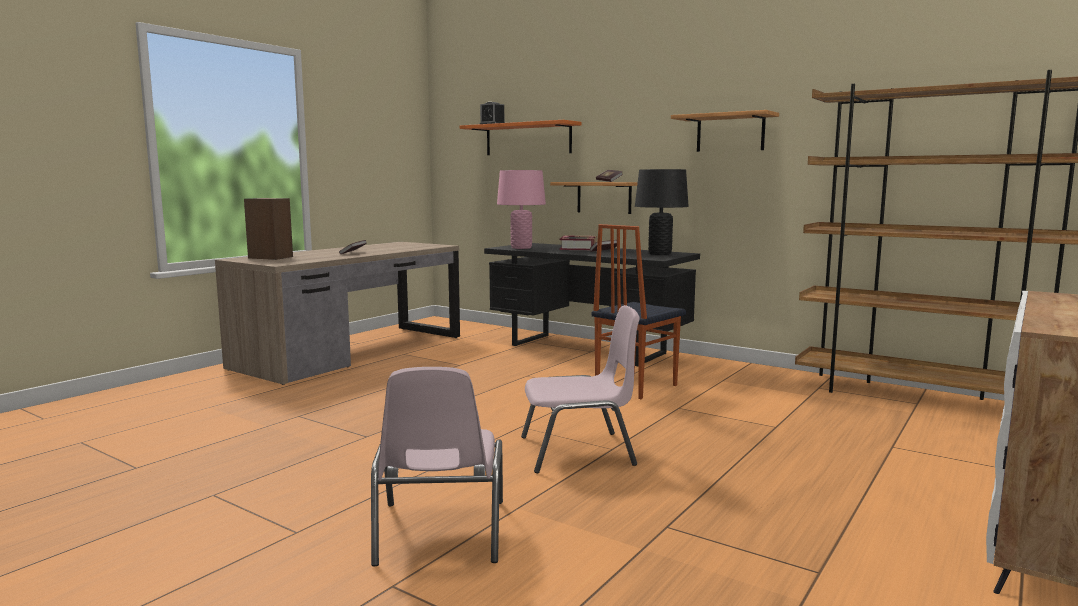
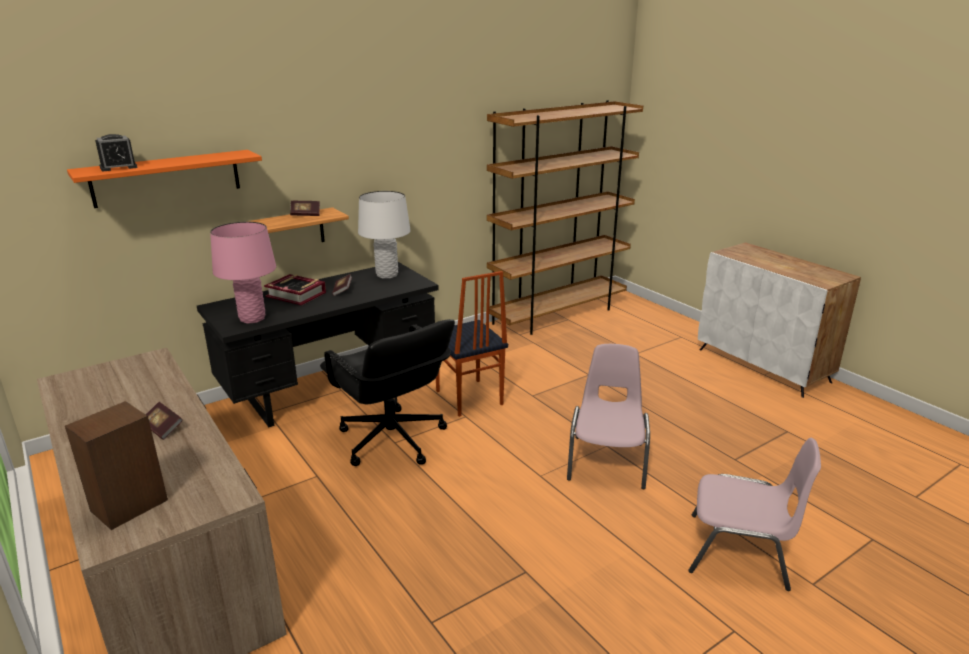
camera: 70 degrees left, 15 degrees up
black table lamp [635,169,689,255] -> white table lamp [358,191,411,279]
shelf [671,110,779,152] -> none
none -> black office chair [320,319,455,466]

